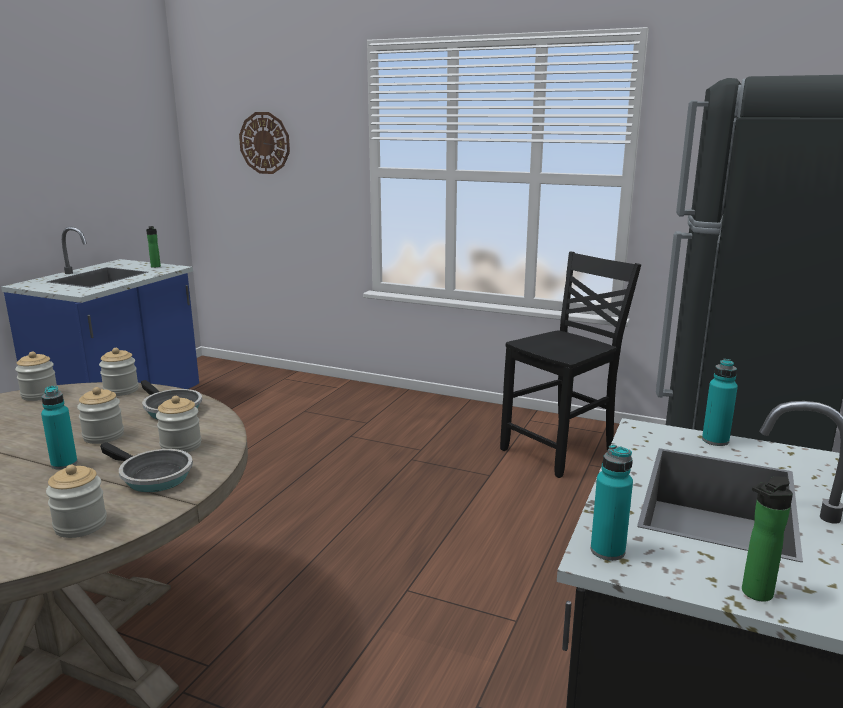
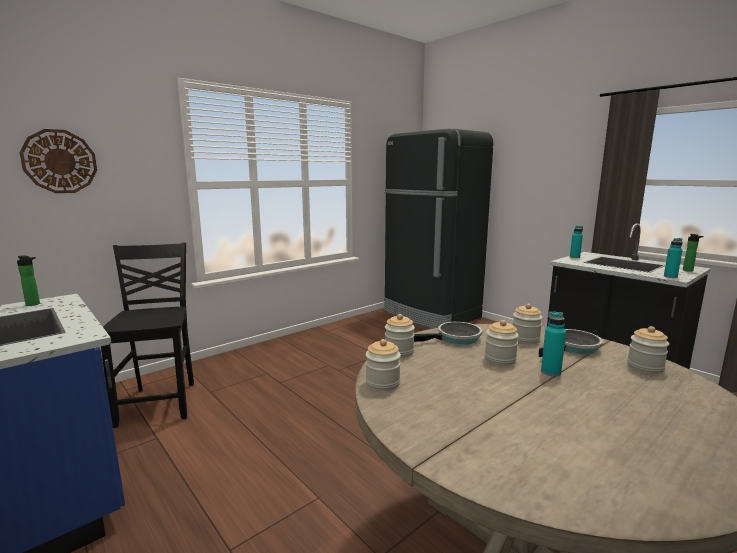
camera: 65 degrees left, 5 degrees down
black chair [500,252,641,478] -> black chair moved to [101,242,194,428]

